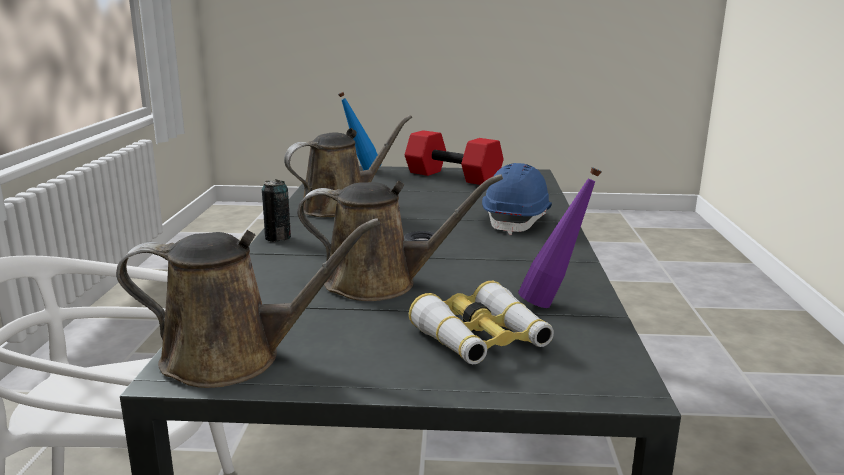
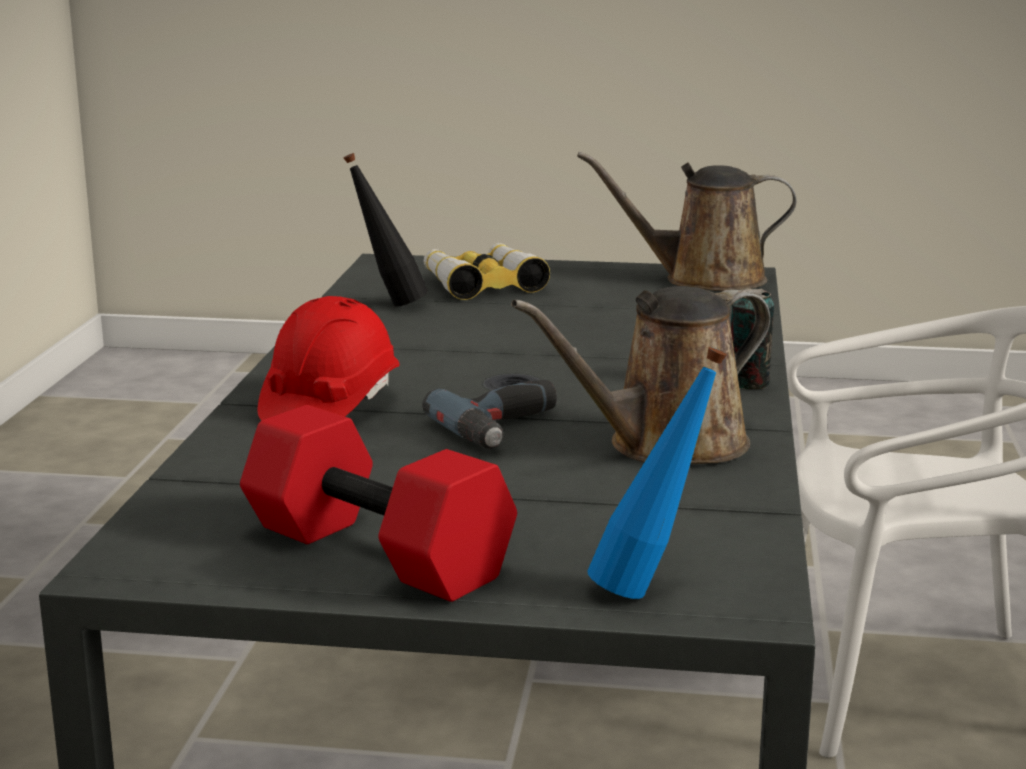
camera: 175 degrees left, 0 degrees up
brown watering can [297,174,503,301] -> none
blue hard hat [482,163,552,235] -> red hard hat [257,296,400,421]
purple bottle [518,167,602,308] -> black bottle [344,153,428,307]
none -> power drill [422,379,557,449]

